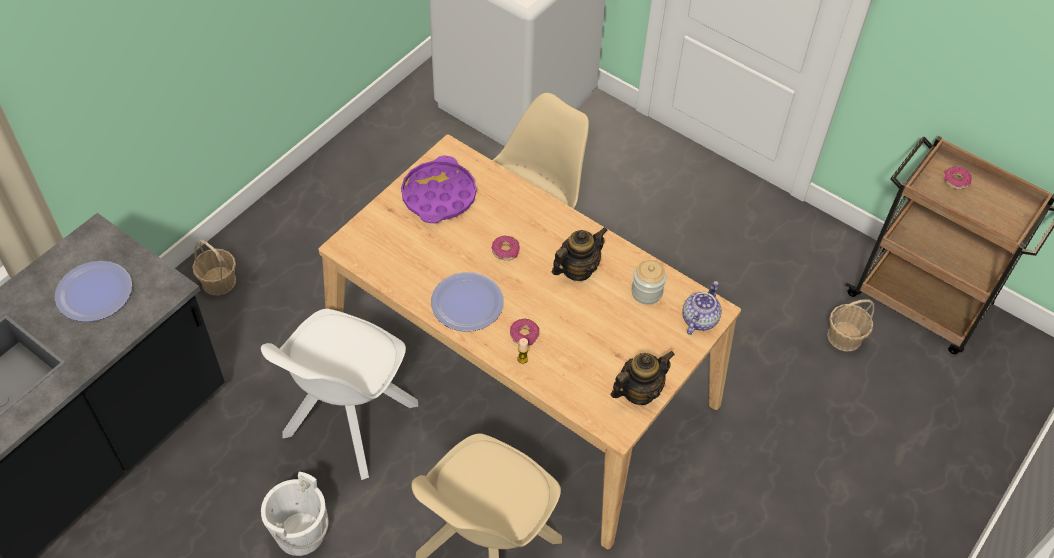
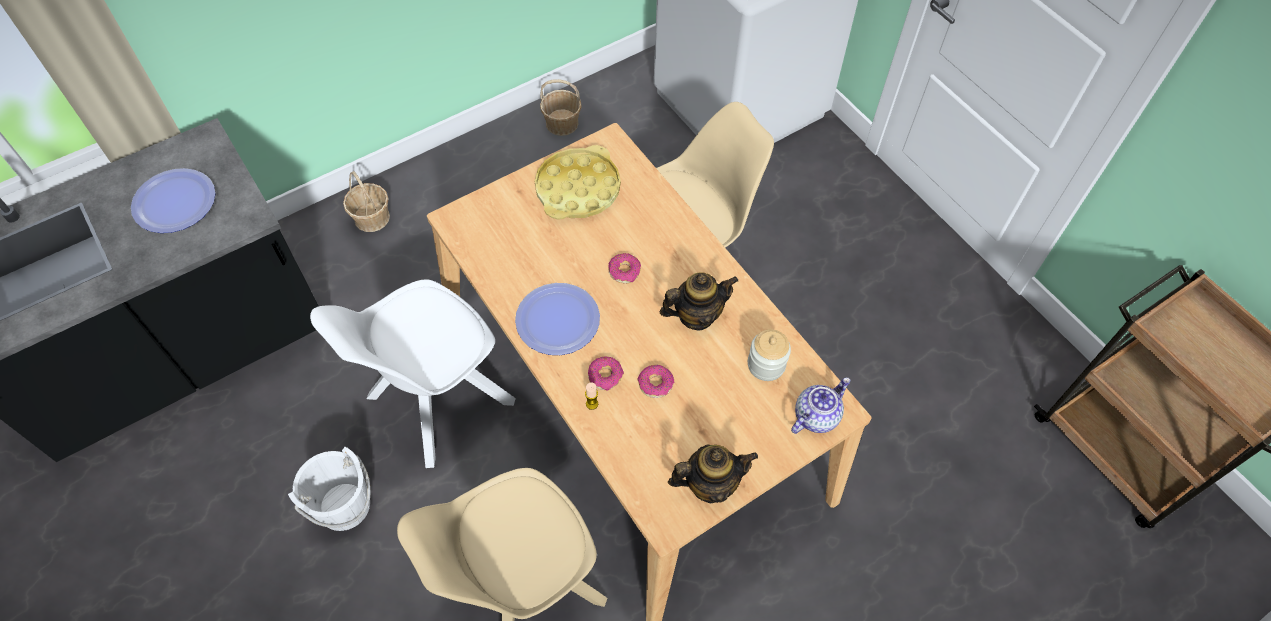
camera: 20 degrees right, 5 degrees up
purple tray [401,155,476,223] -> yellow tray [535,145,621,219]
basket [827,299,874,352] -> basket moved to [540,79,582,136]
donut [944,166,972,189] -> donut moved to [638,365,674,398]

